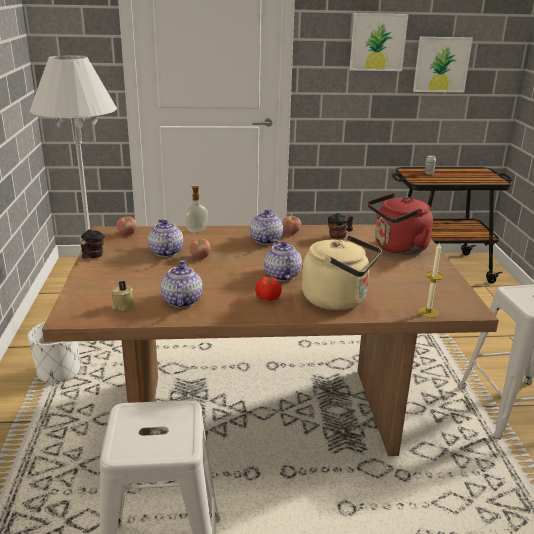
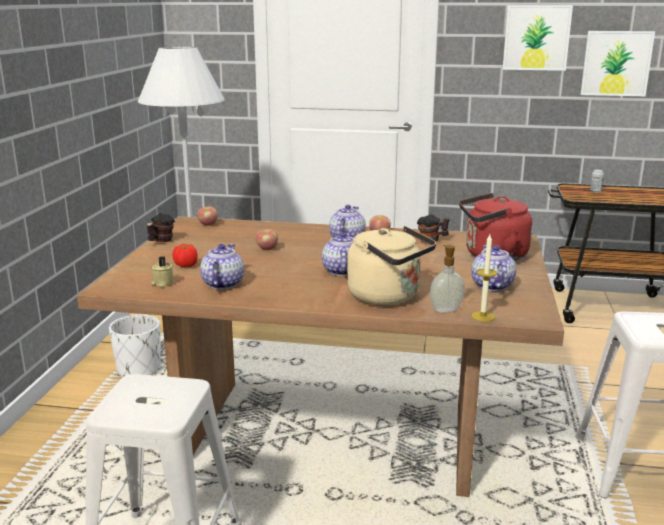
camera: 15 degrees right, 5 degrees down
teapot [148,219,183,257] -> teapot moved to [471,245,516,291]
soap dispenser [185,186,208,233] -> soap dispenser moved to [430,245,465,313]
tomato [255,277,282,301] -> tomato moved to [173,244,198,268]

